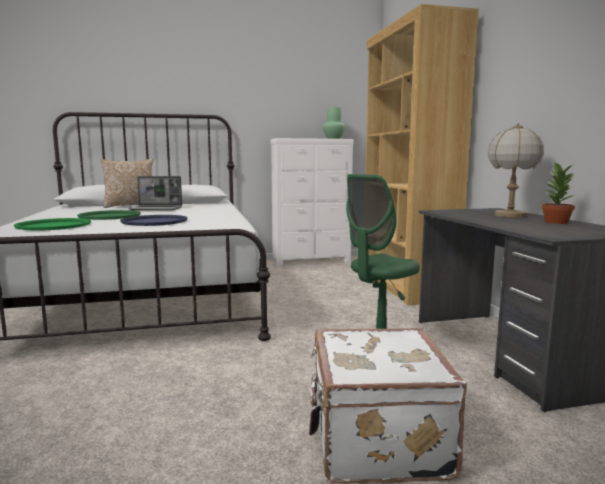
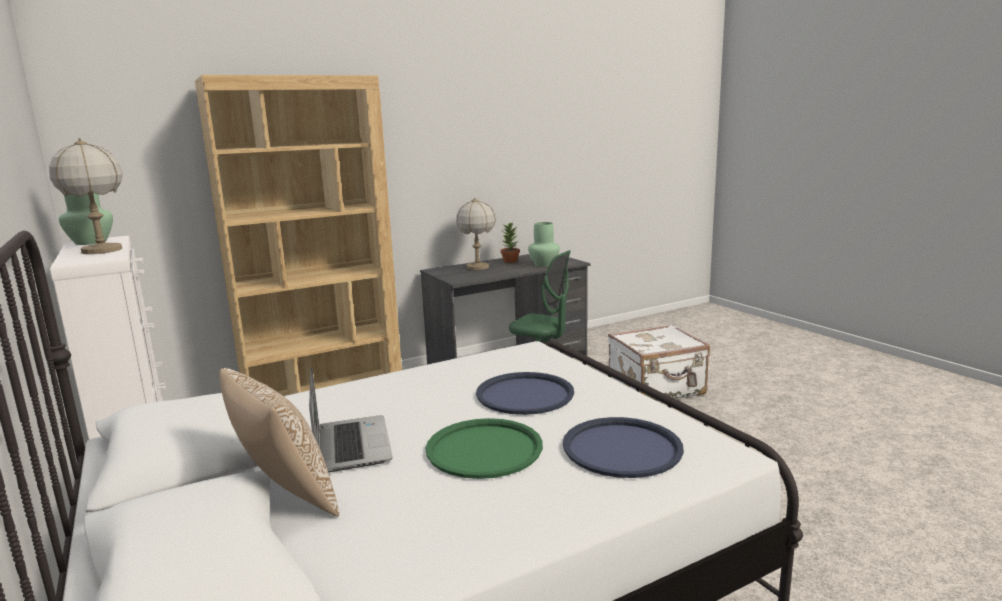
camera: 105 degrees left, 5 degrees up
green tray [14,218,91,231] -> blue tray [563,417,684,478]
none -> table lamp [49,138,123,254]
none -> green vase [528,222,560,267]

